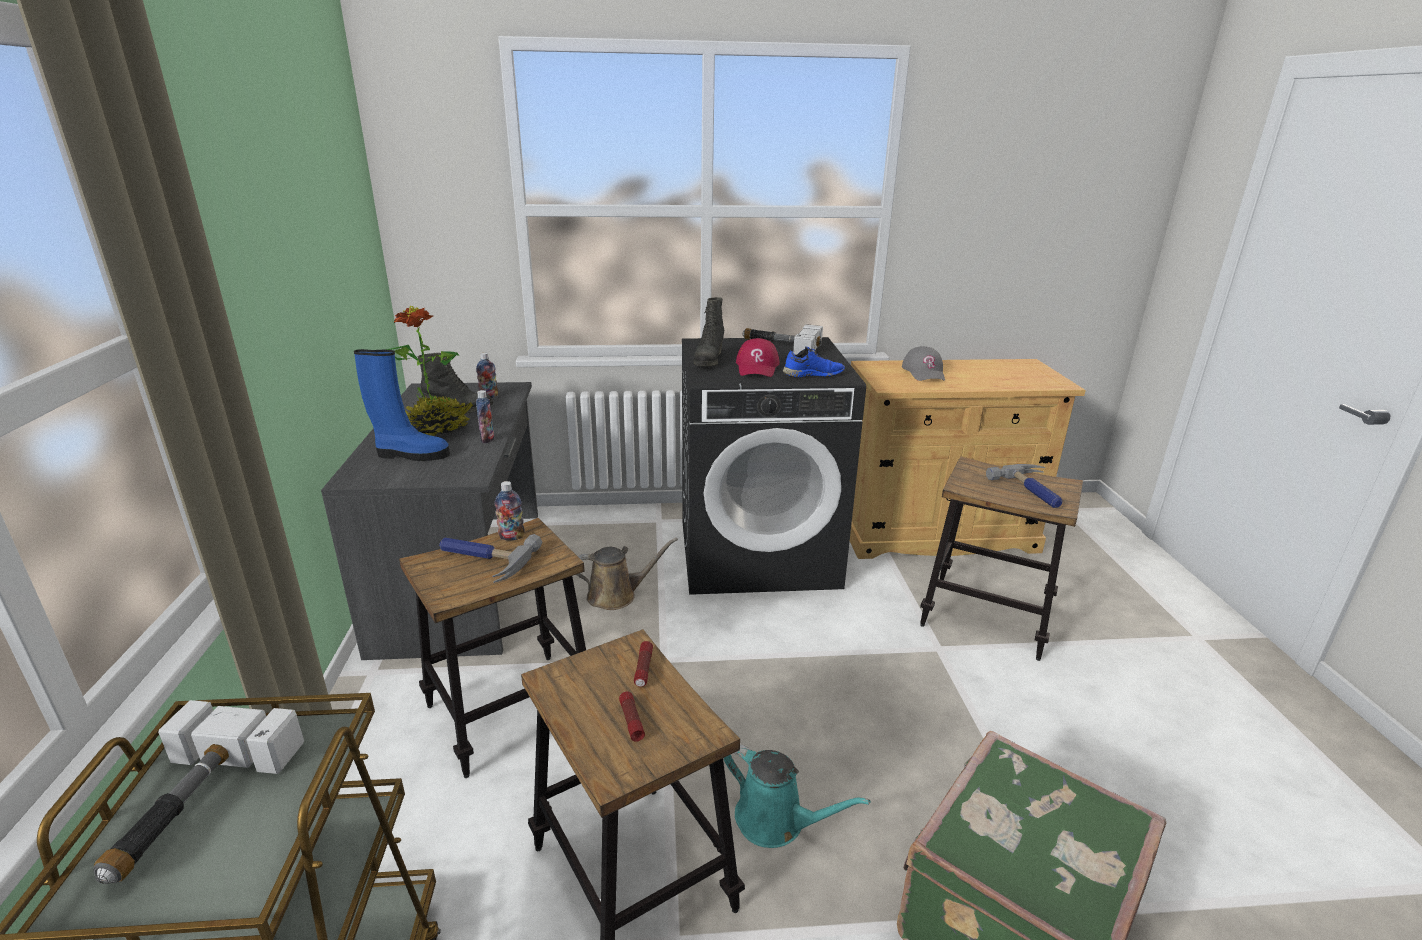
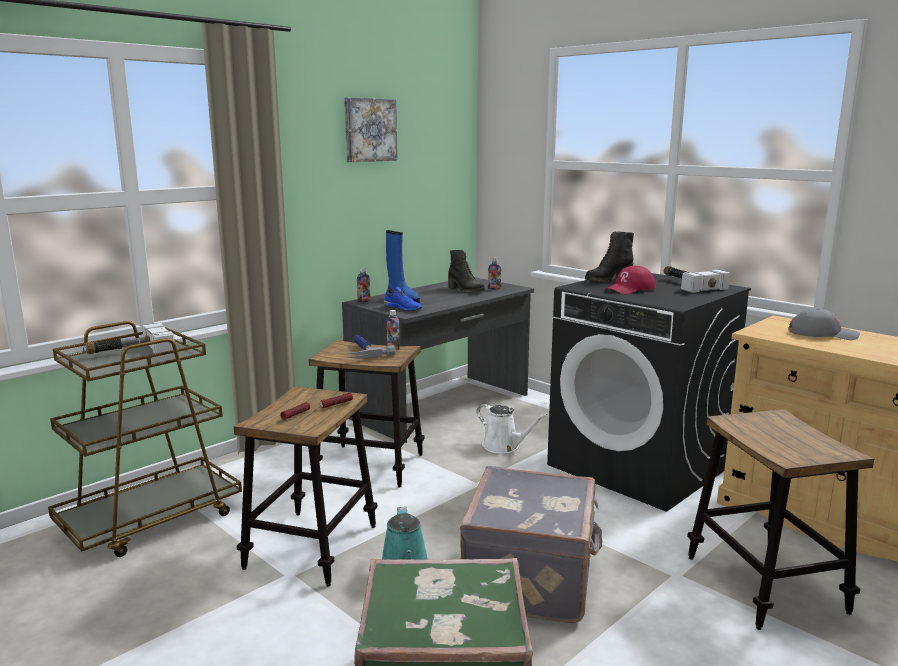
camera: 50 degrees right, 10 degrees down
potted plant [386,306,473,436] -> none
bottle [476,390,494,443] -> bottle moved to [357,268,370,303]
brown watering can [576,538,678,610] -> white watering can [476,404,548,454]
blue shoe [783,346,845,378] -> blue shoe moved to [383,287,422,311]
grey cap [902,346,945,381] -> grey cap turned 120 degrees counterclockwise [788,309,860,340]
hammer [986,464,1063,508] -> none
none -> picture [344,98,397,162]
none -> grey suitcase [460,466,602,623]

